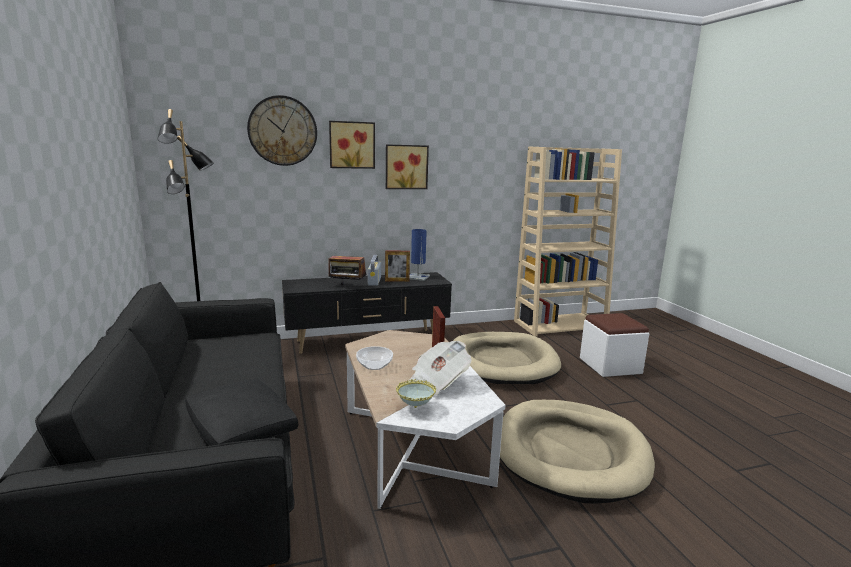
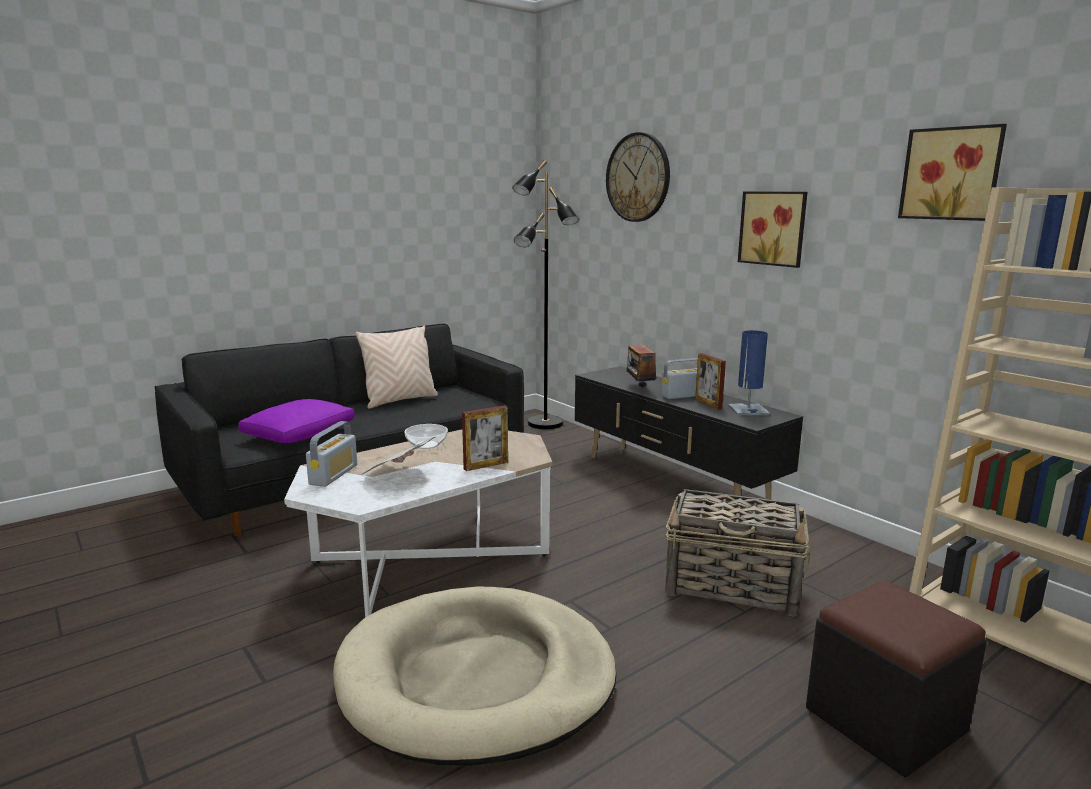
camera: 70 degrees right, 0 degrees up
black pillow [185,378,298,446] -> purple pillow [238,399,355,443]
picture [329,121,375,169] -> picture moved to [898,124,1007,221]
bowl [396,379,436,408] -> radio [306,421,357,487]
beige dog bed [453,332,561,384] -> basket [665,489,810,617]
white ottoman [580,313,649,377] -> black ottoman [806,580,987,777]
none -> beige pillow [355,326,438,409]

